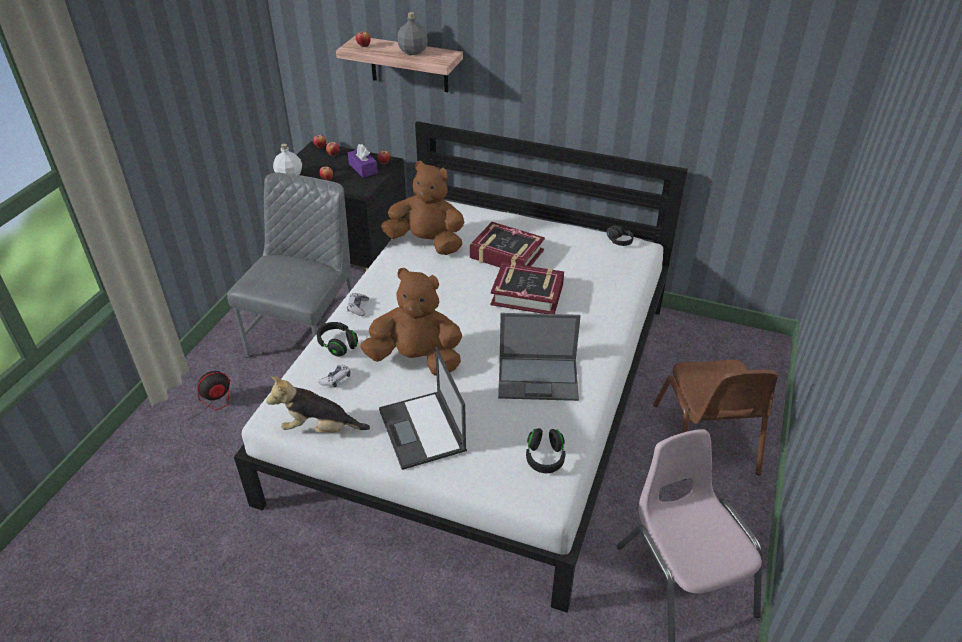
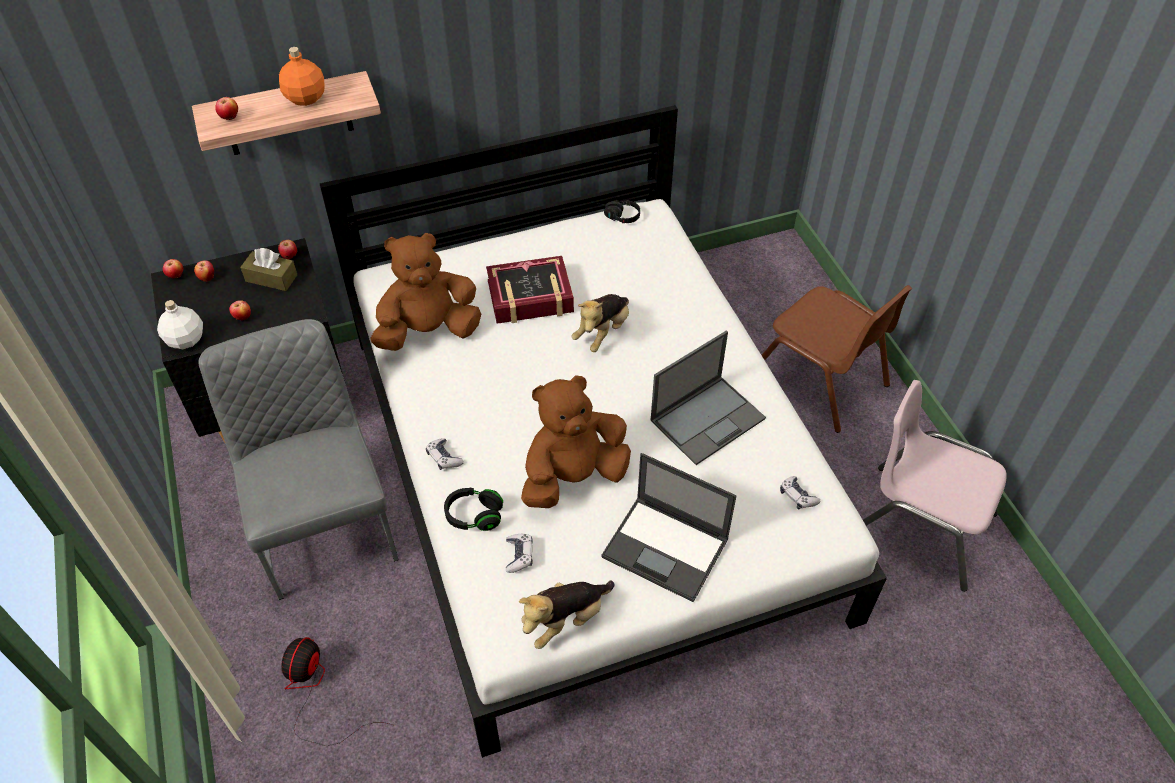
camera: 40 degrees left, 10 degrees up
purple tissue box [348,144,378,178] -> brown tissue box [240,248,297,291]
grey bottle [397,12,428,55] -> orange bottle [279,47,325,106]
book [491,262,564,314] -> plush toy [571,294,629,352]
black headphones [526,428,566,473] -> game controller [780,476,821,510]

